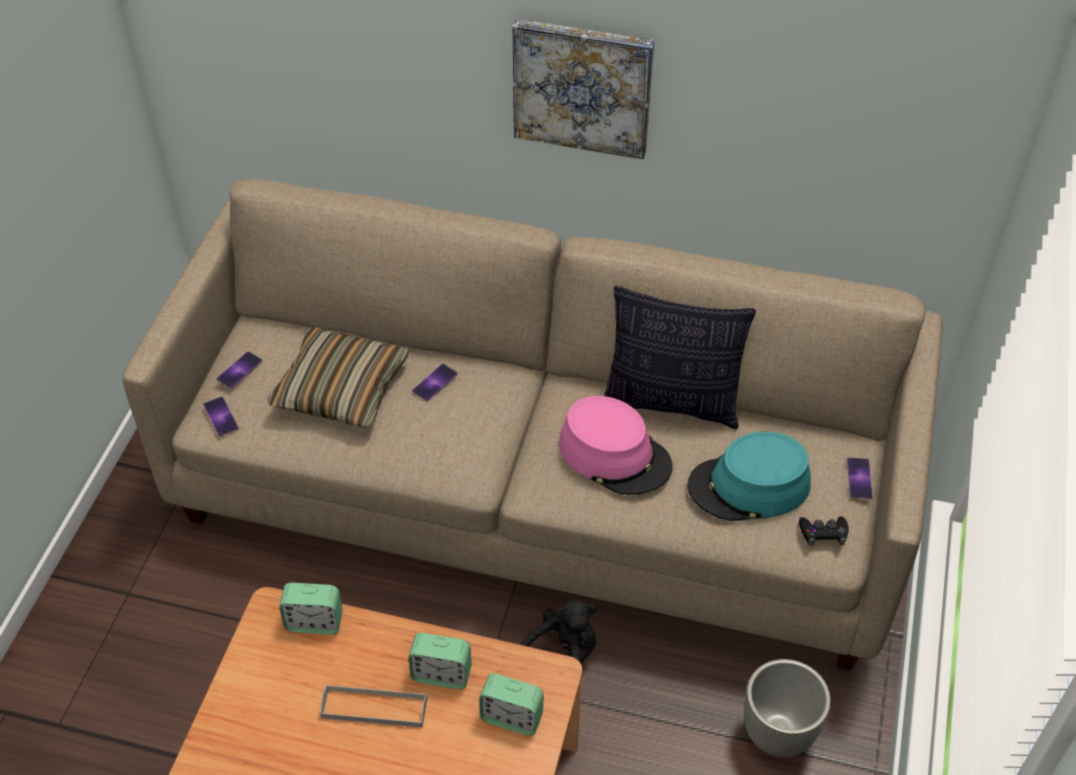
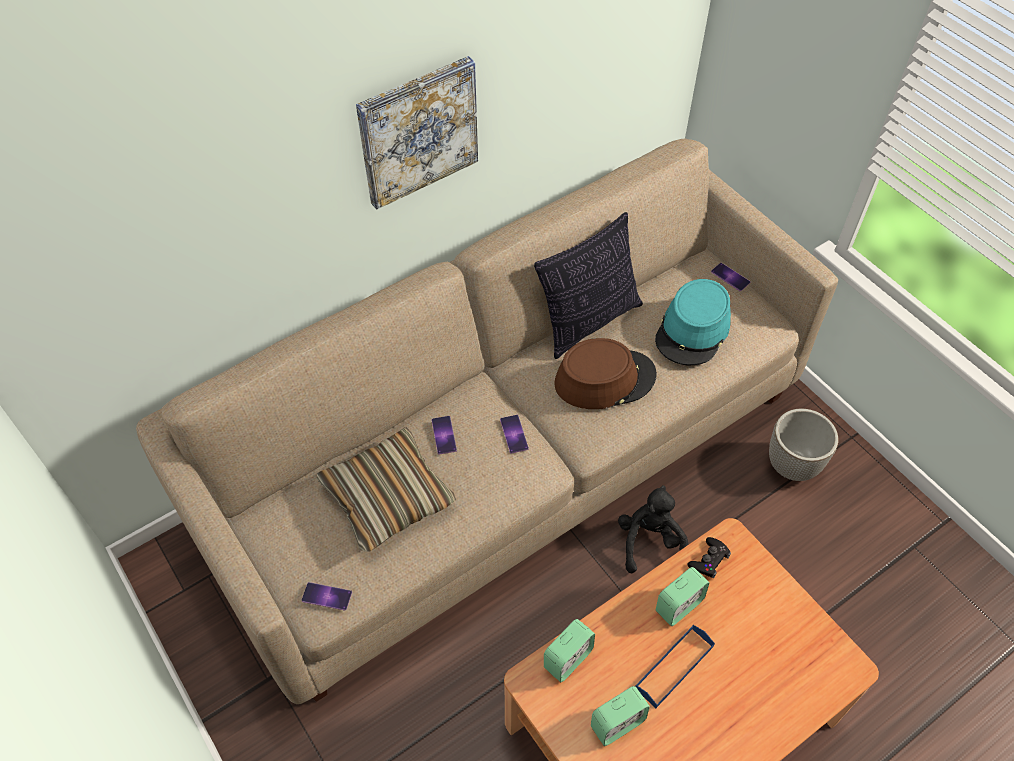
camera: 50 degrees left, 5 degrees up
phone [216,351,262,389] -> phone moved to [500,415,529,454]
grey tray [320,684,427,728] -> blue tray [635,625,715,708]
alarm clock [479,673,544,736] -> alarm clock moved to [591,686,650,746]
pink hat [559,396,672,495] -> brown hat [554,338,657,409]
black game controller [799,516,849,546] -> black game controller moved to [687,537,731,578]

